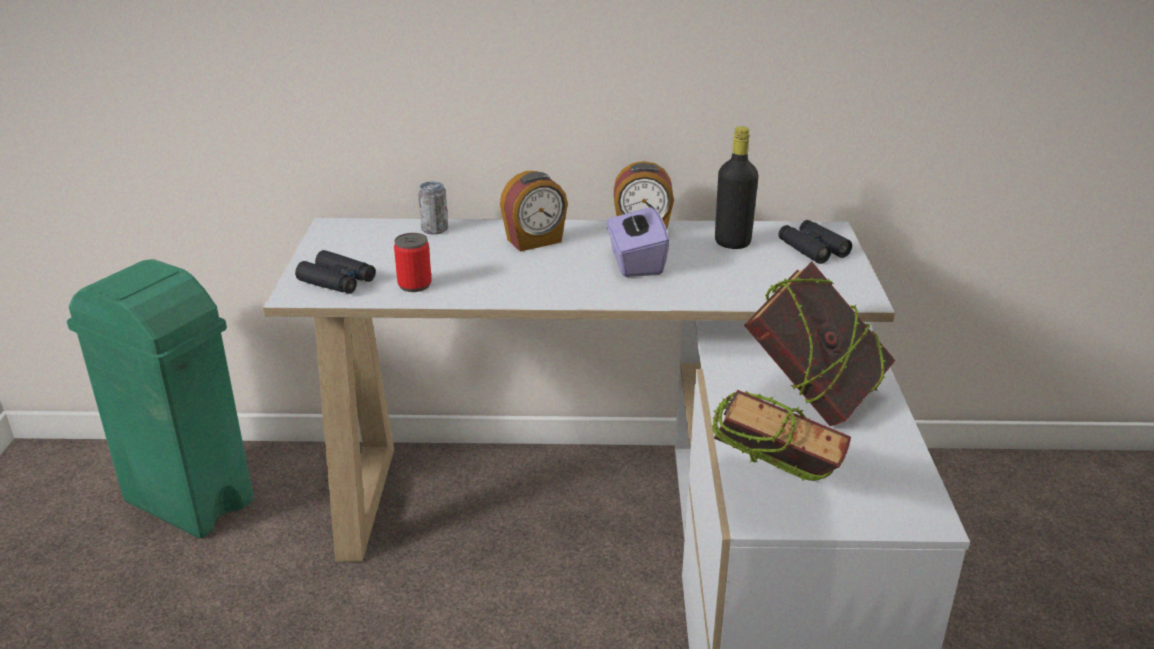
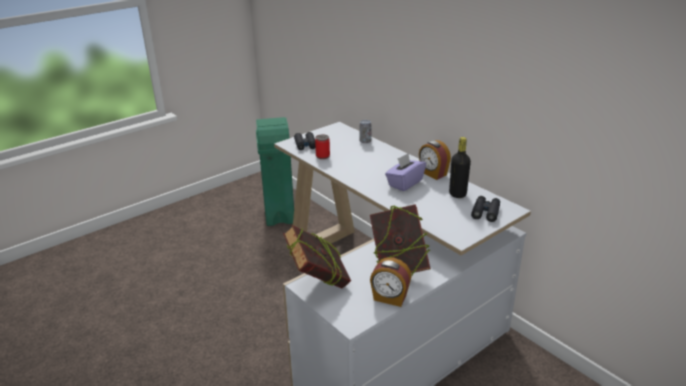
camera: 50 degrees right, 0 degrees up
alarm clock [500,171,568,252] -> alarm clock moved to [370,257,412,307]

